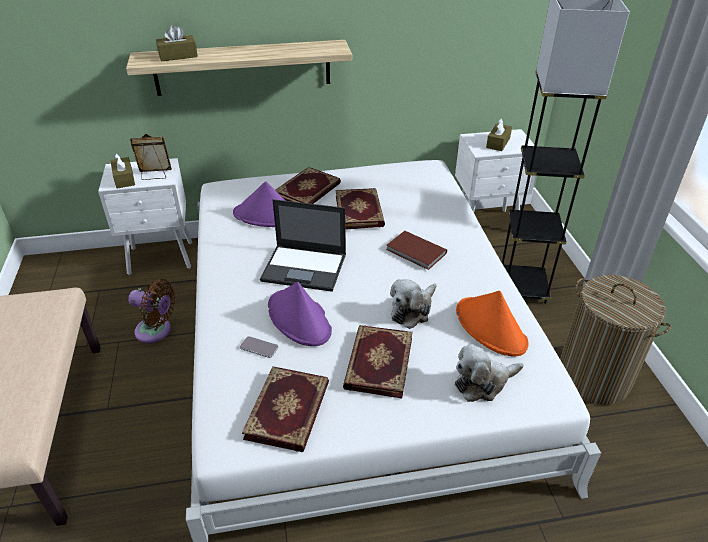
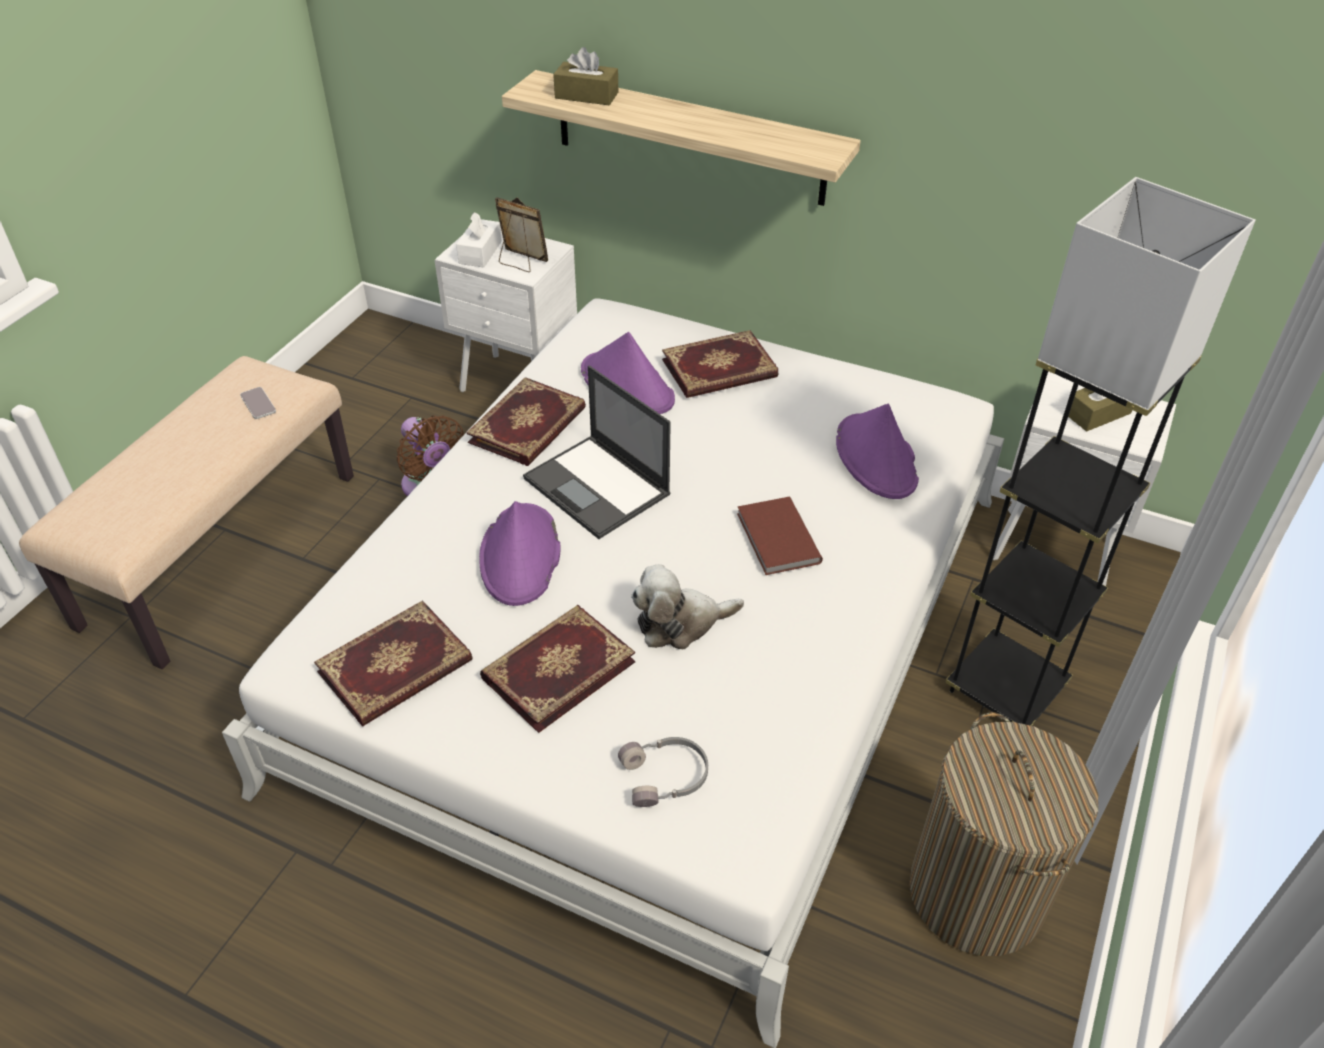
camera: 35 degrees right, 5 degrees up
brown tissue box [110,153,135,189] -> white tissue box [456,212,502,268]
phone [240,336,278,358] -> phone moved to [240,387,276,419]
book [336,188,385,229] -> book moved to [466,377,586,466]
plush toy [455,344,523,402] -> grey headphones [618,737,708,807]
orange hat [456,291,529,356] -> none
none -> purple hat [836,404,919,499]

